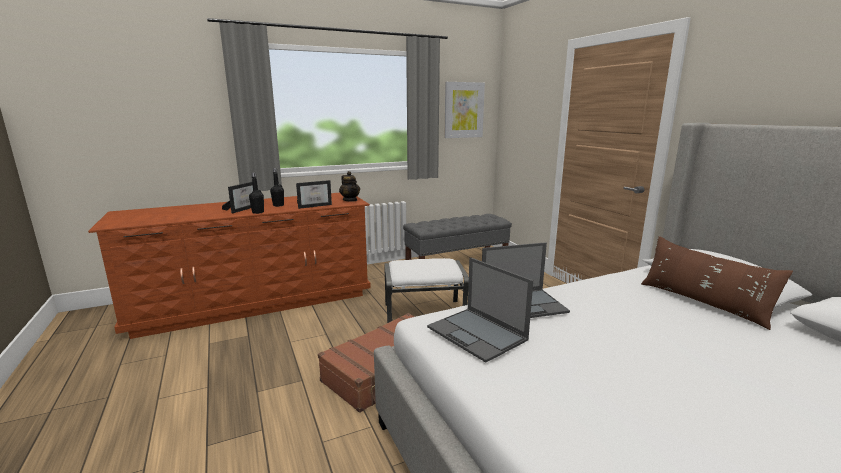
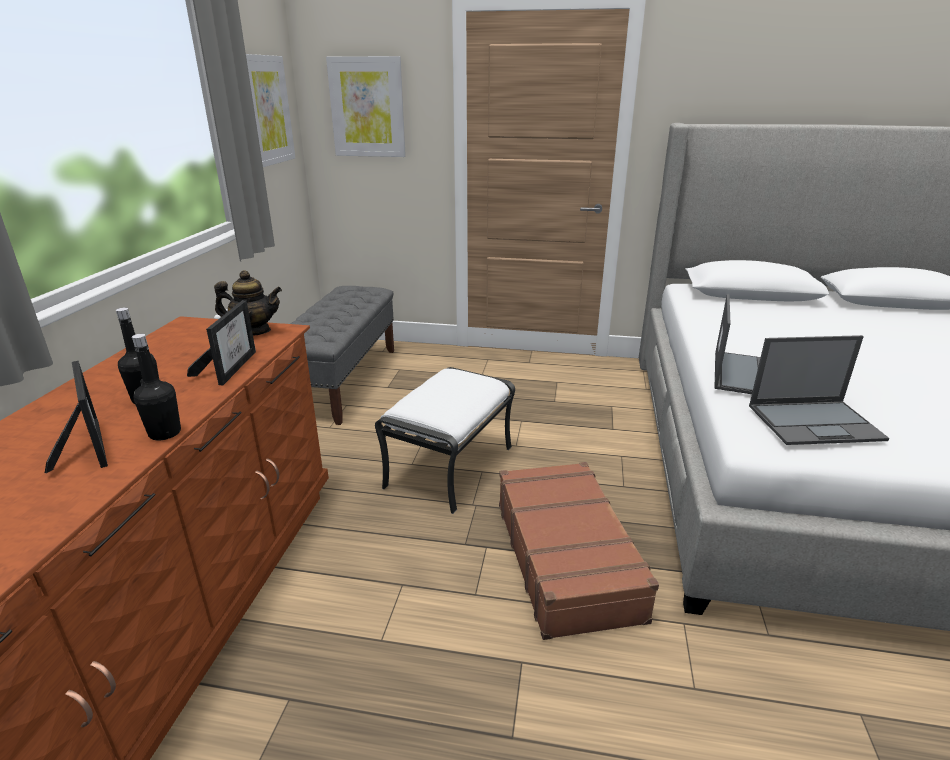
camera: 55 degrees left, 10 degrees up
brown pillow [641,236,793,330] -> none
none -> picture [326,56,406,157]

